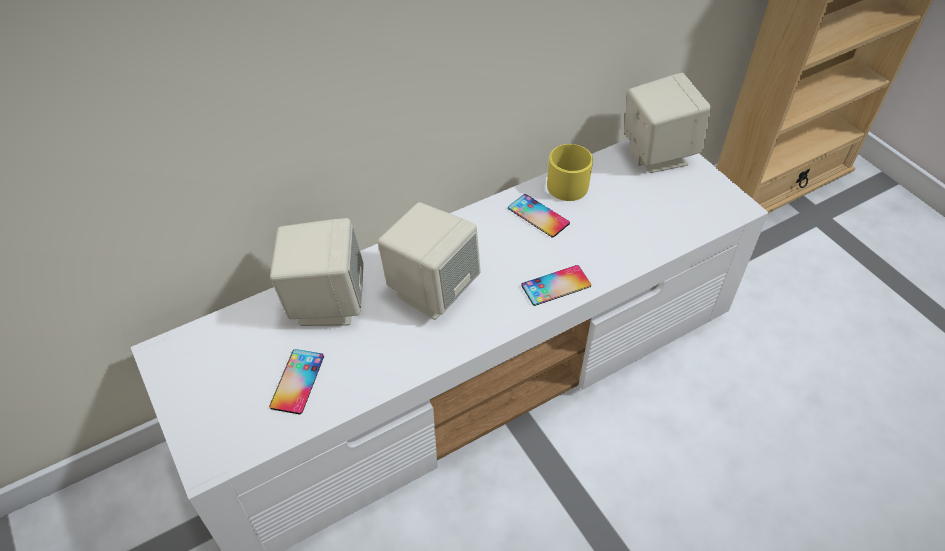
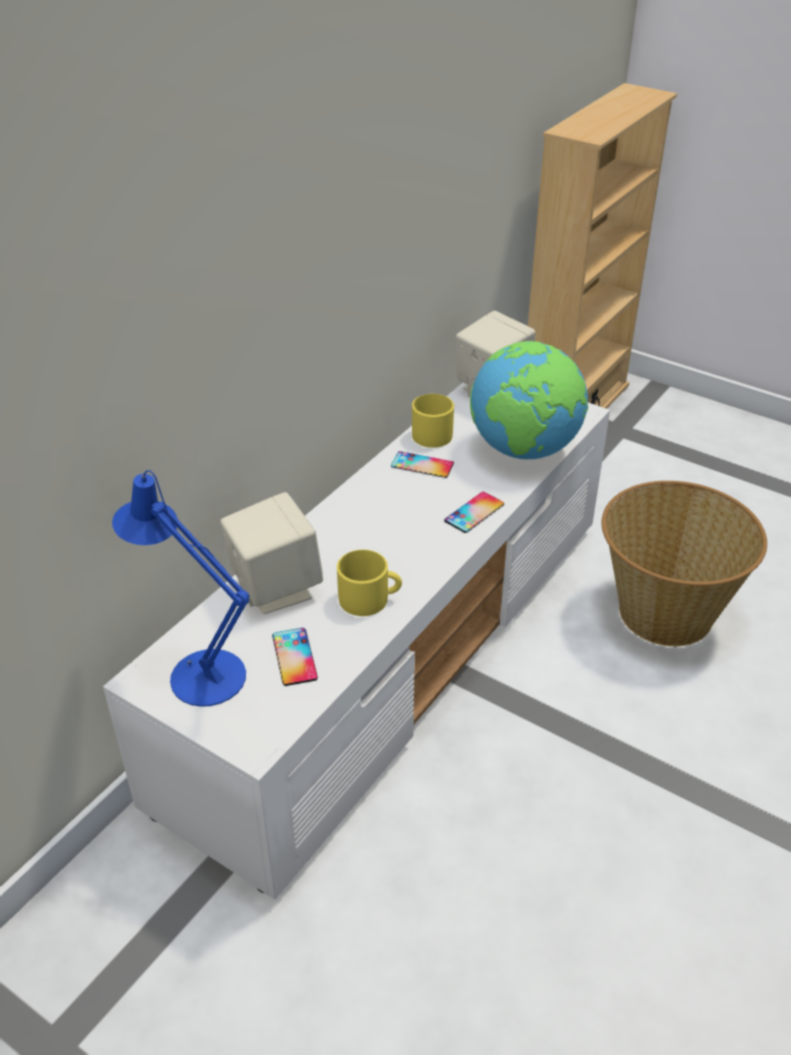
camera: 25 degrees left, 10 degrees down
beige speaker [378,202,481,320] -> none
none -> blue table lamp [112,470,249,707]
none -> yellow mug [337,550,402,616]
none -> globe [470,341,588,459]
none -> basket [602,481,767,646]

